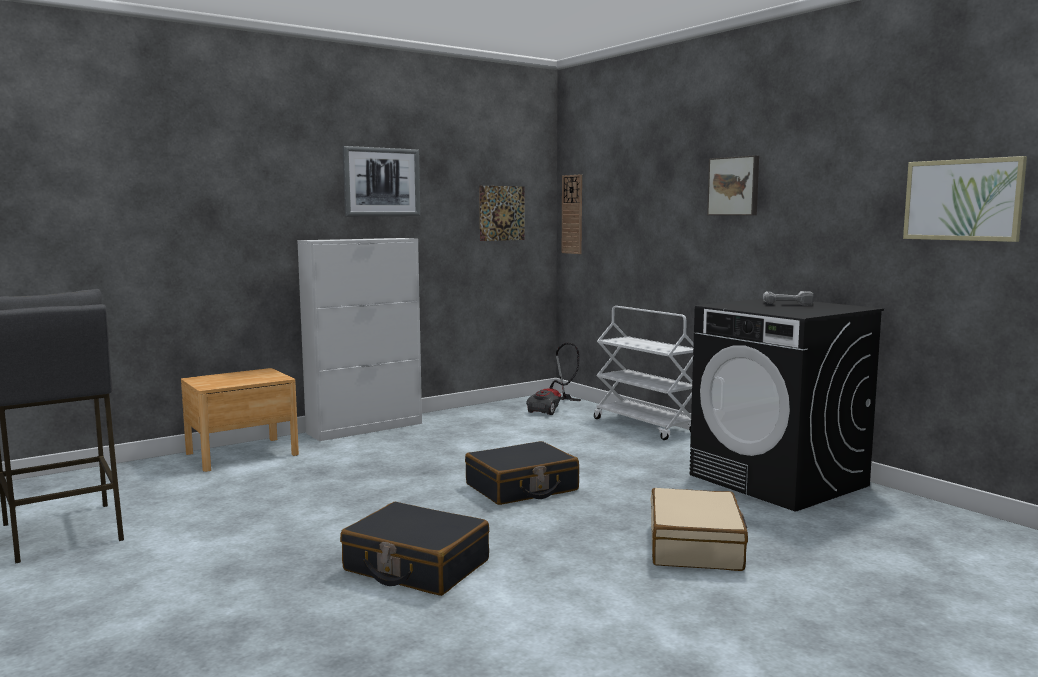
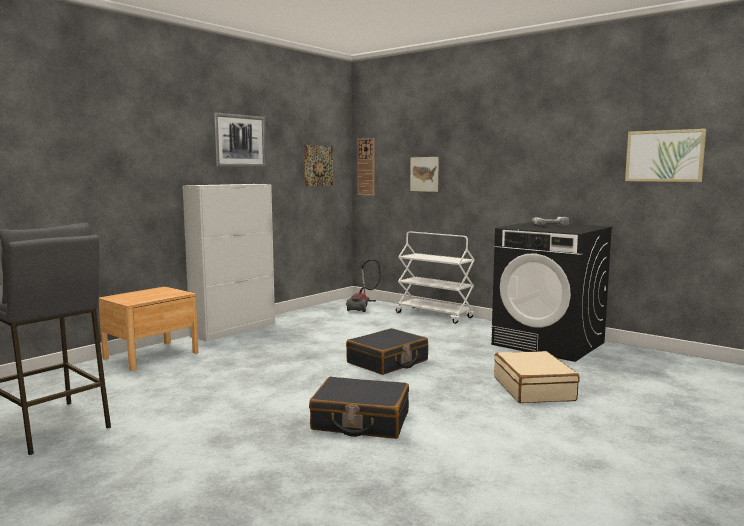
camera: 15 degrees left, 0 degrees up
picture [707,155,759,215] -> picture moved to [409,156,442,192]

